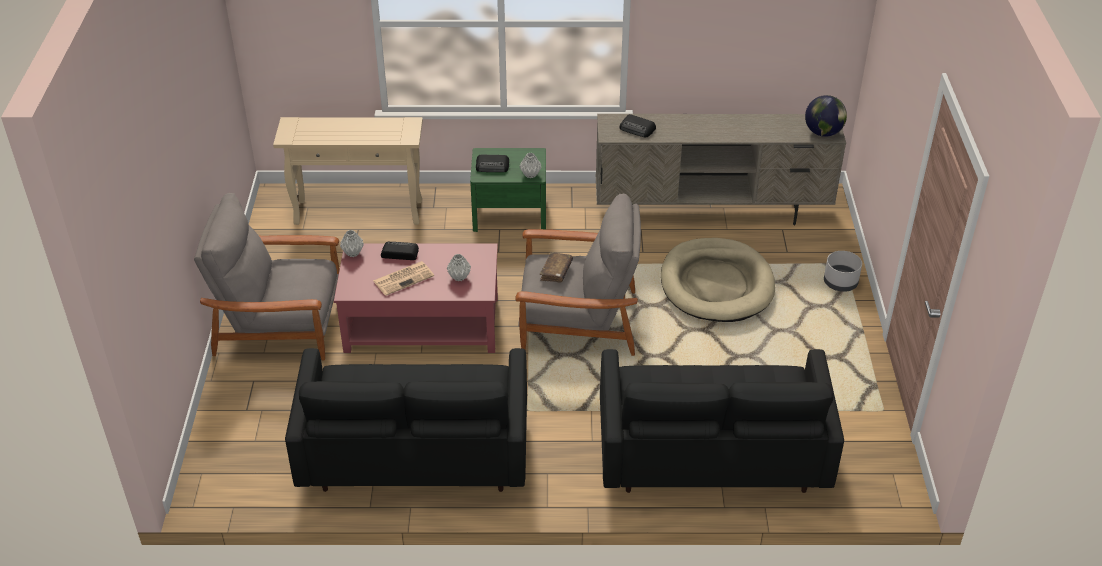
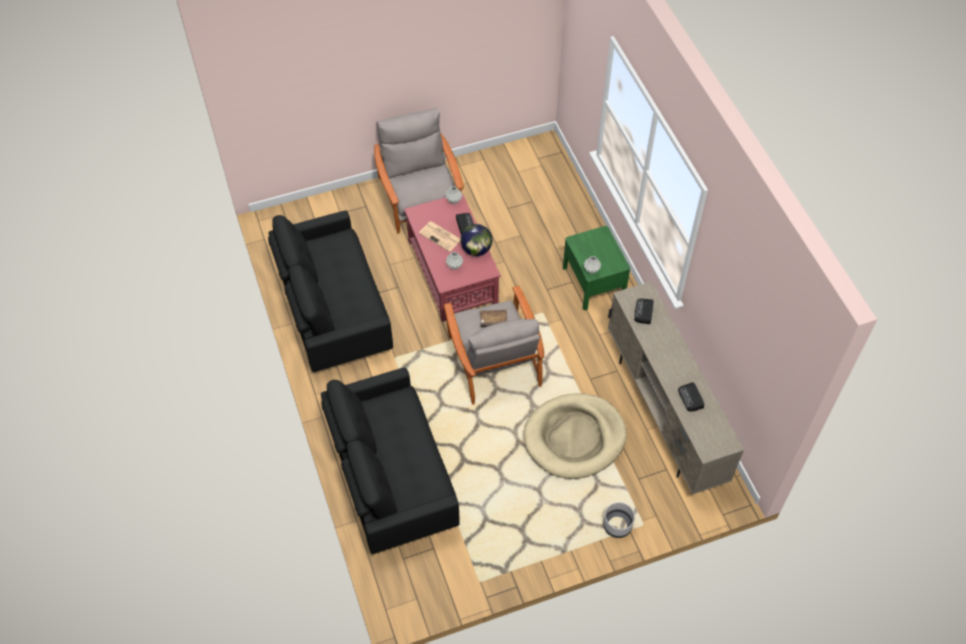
camera: 70 degrees right, 15 degrees up
beige console table [273,117,423,225] -> none
radio [476,155,509,172] -> radio moved to [678,382,704,412]
globe [805,95,847,137] -> globe moved to [461,224,492,256]

